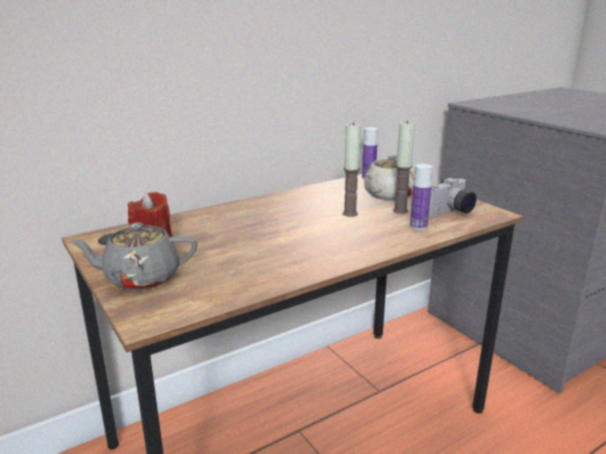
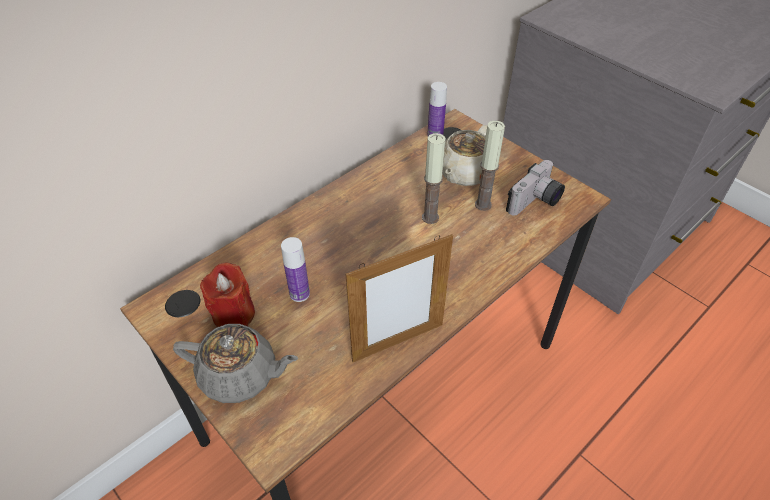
camera: 10 degrees left, 25 degrees up
grey teapot [69,223,197,290] -> grey teapot turned 150 degrees counterclockwise [173,324,298,403]
bottle [410,164,433,230] -> bottle moved to [281,237,310,302]
none -> picture frame [346,234,453,362]

